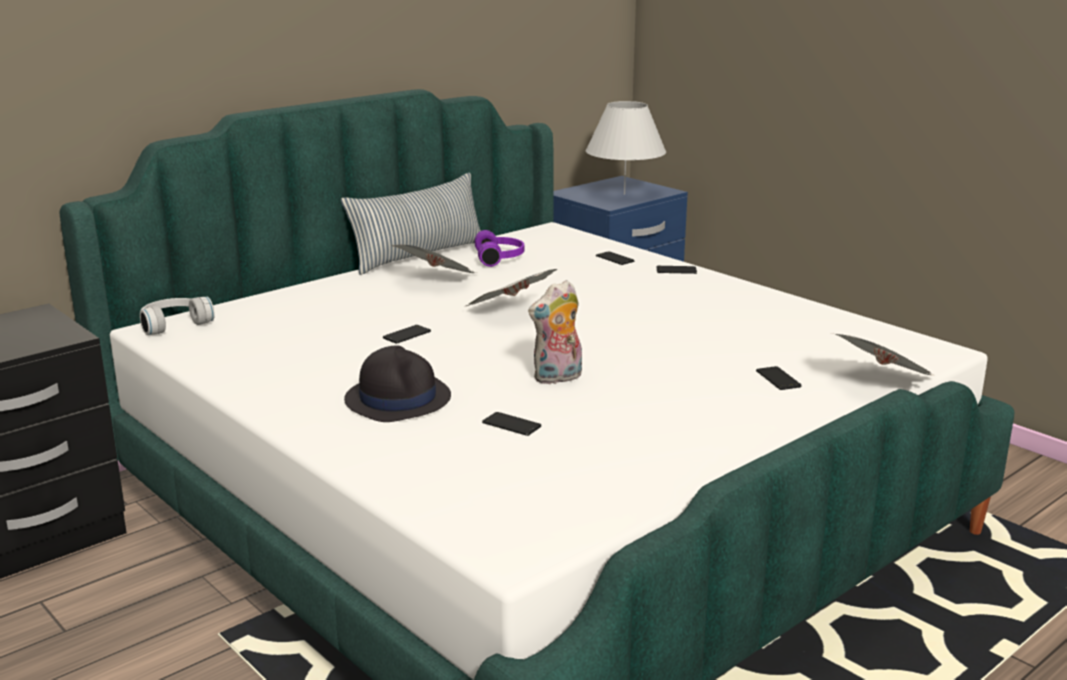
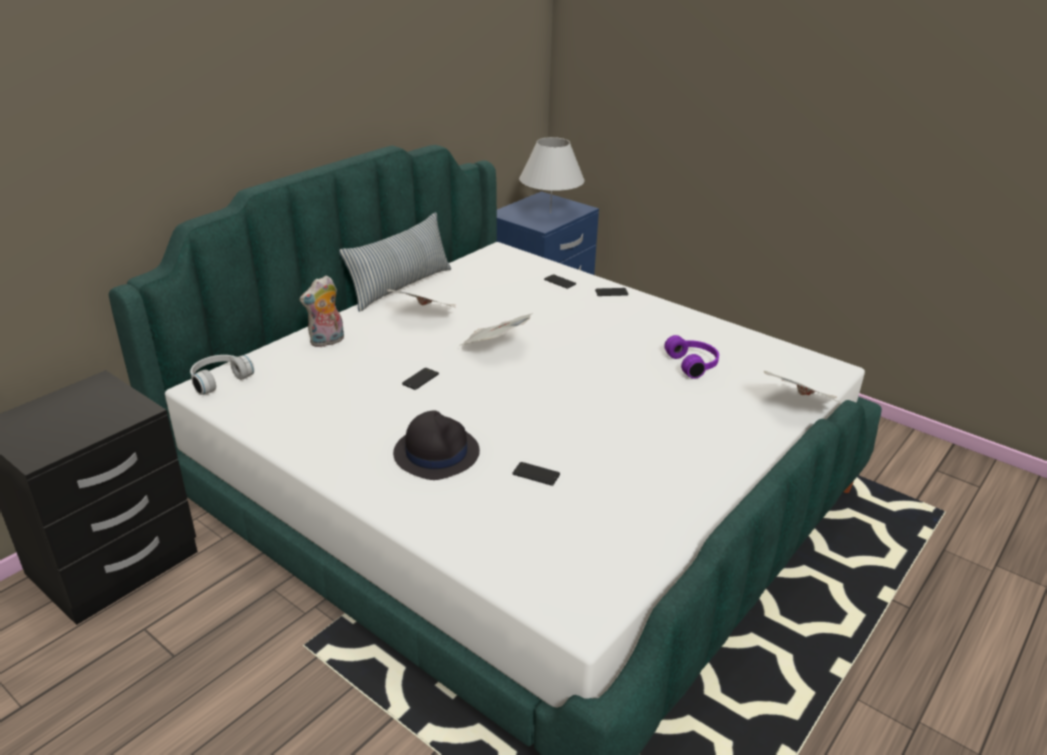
camera: 10 degrees left, 10 degrees up
purple headphones [475,230,524,267] -> purple headphones moved to [664,335,719,379]
plush toy [528,280,582,384] -> plush toy moved to [299,276,344,347]
phone [756,366,802,390] -> none

